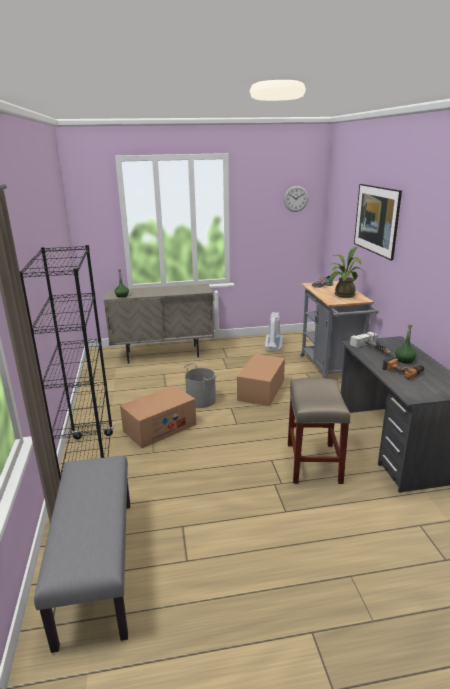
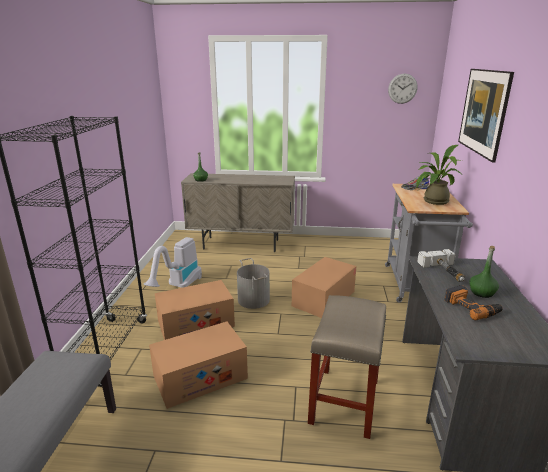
camera: 15 degrees right, 0 degrees up
vacuum cleaner [265,312,283,351] -> vacuum cleaner moved to [144,237,202,288]
none -> cardboard box [149,322,248,409]

